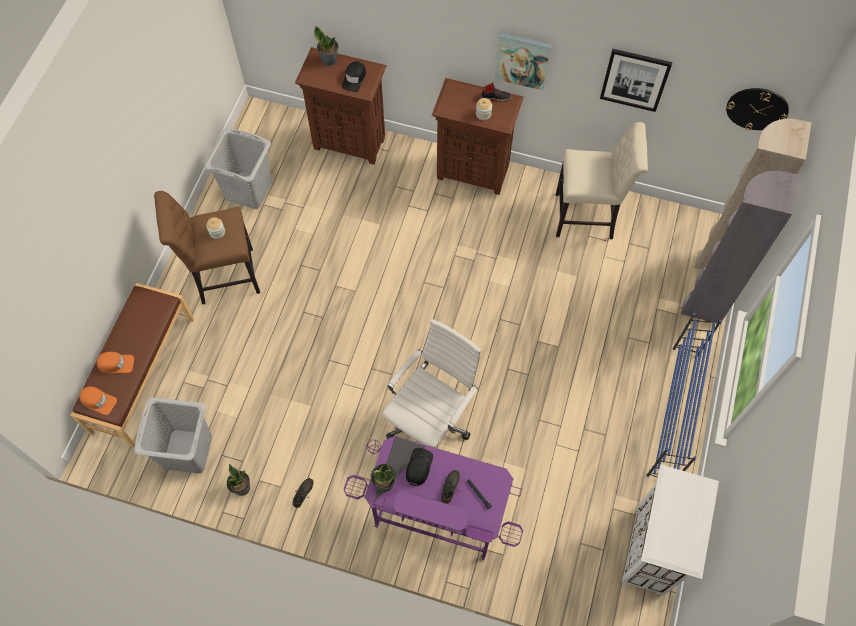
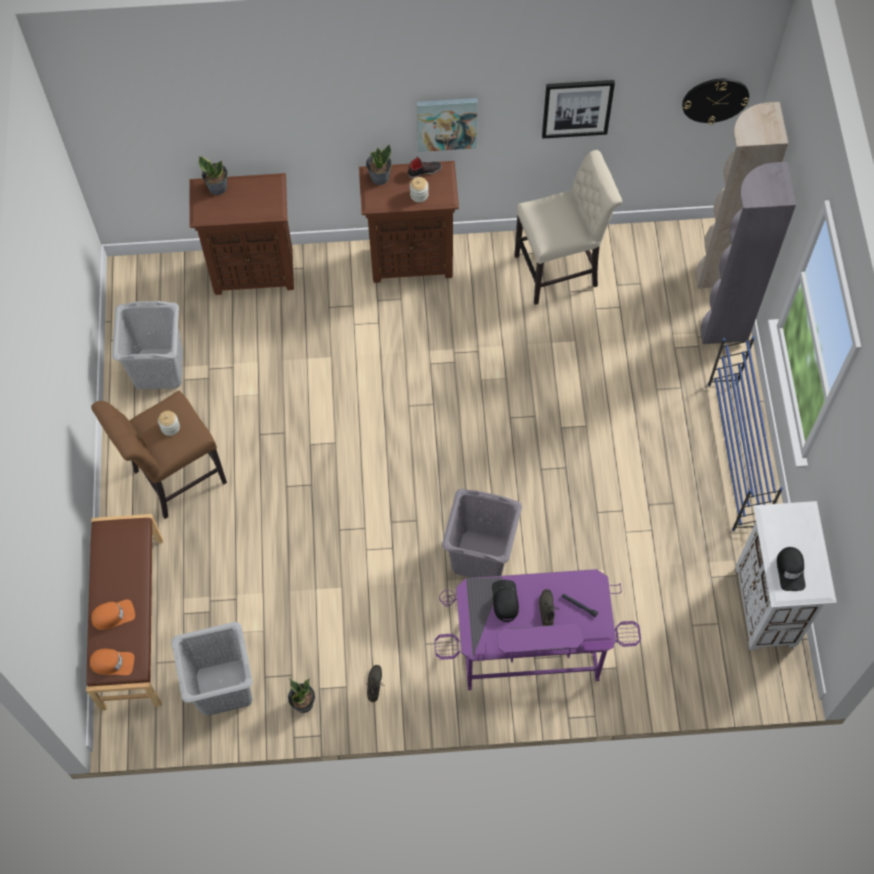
camera: 20 degrees left, 0 degrees up
black cap [342,61,366,92] -> black cap moved to [777,547,805,591]
potted plant [371,463,396,492] -> potted plant moved to [366,145,392,185]
white office chair [382,319,481,448] -> grey laundry basket [442,489,522,578]

